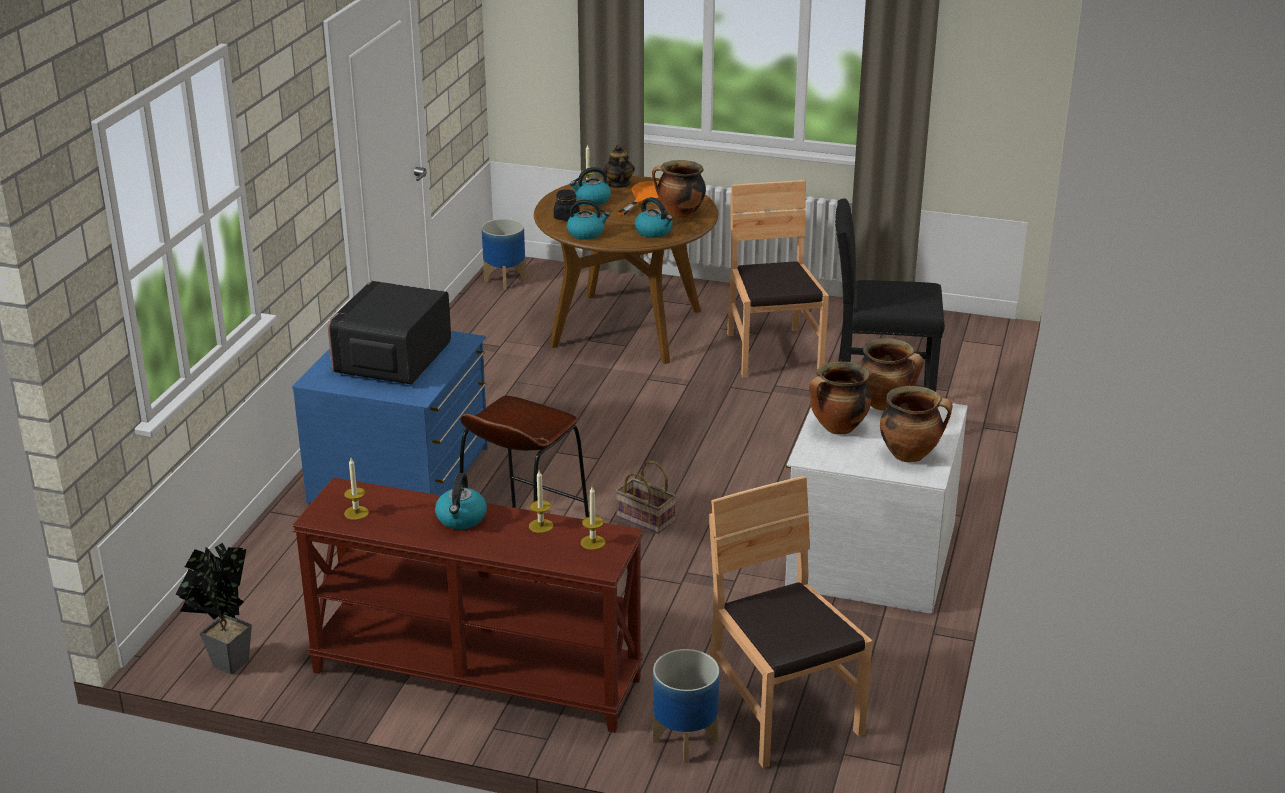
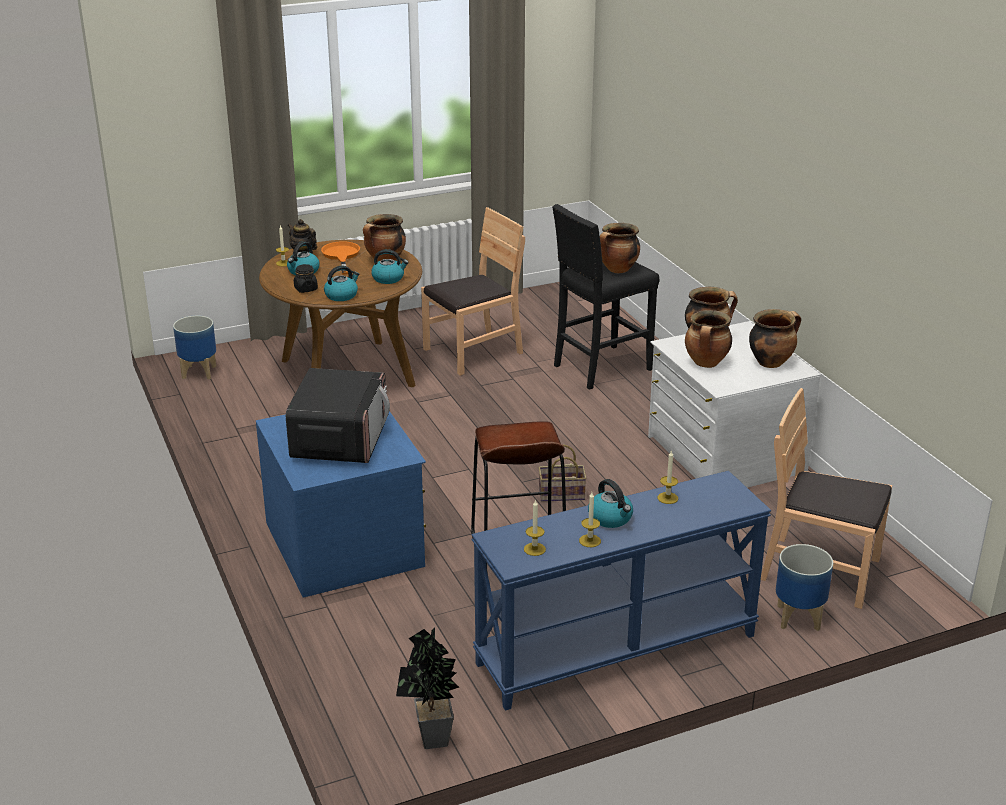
camera: 40 degrees left, 0 degrees up
brown console table [292,477,643,733] -> blue console table [471,471,771,711]
microwave [328,281,451,384] -> microwave turned 150 degrees counterclockwise [286,368,390,463]
candle [581,487,605,550] -> candle moved to [579,492,601,547]
brown chair [727,180,829,378] -> brown chair turned 105 degrees clockwise [421,207,525,376]
none -> cooking pot [600,223,640,273]

